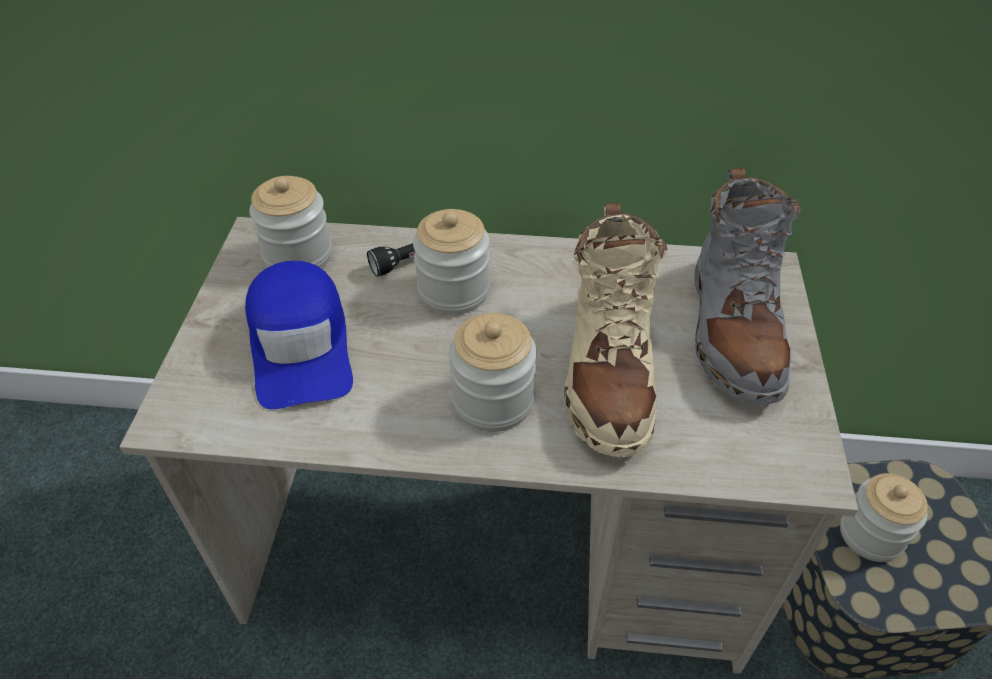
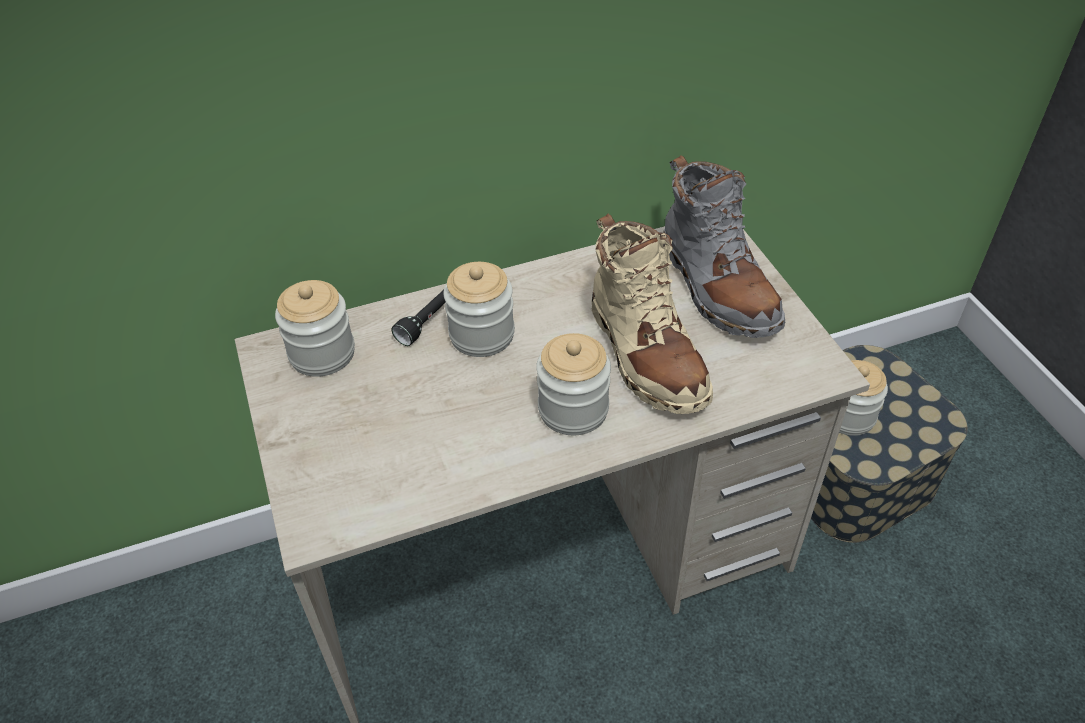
camera: 25 degrees left, 0 degrees up
blue cap [245,261,353,409] -> none

